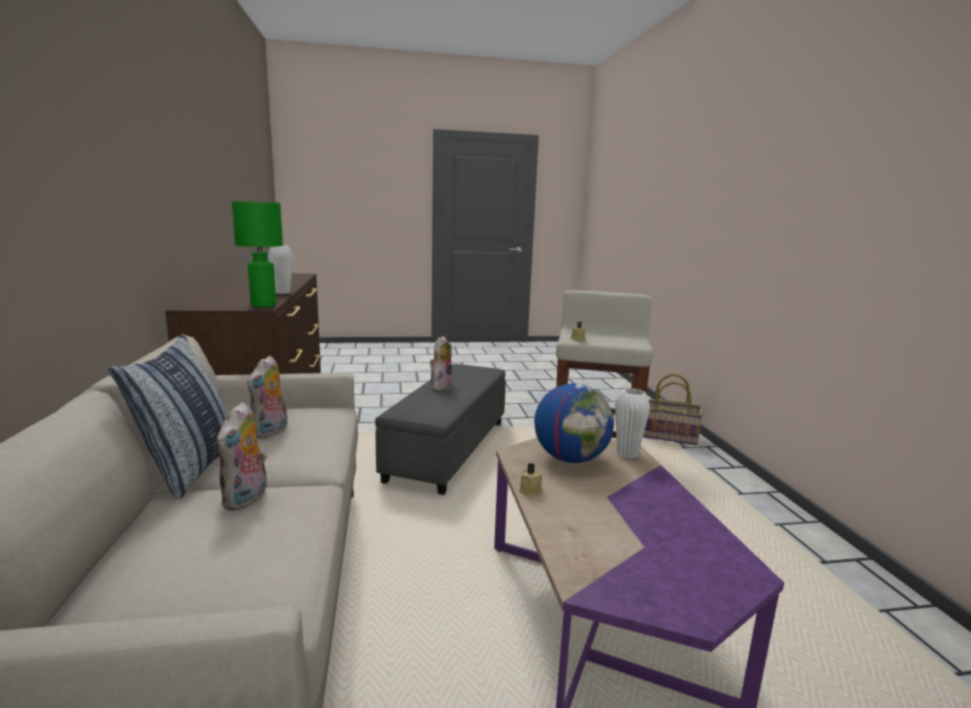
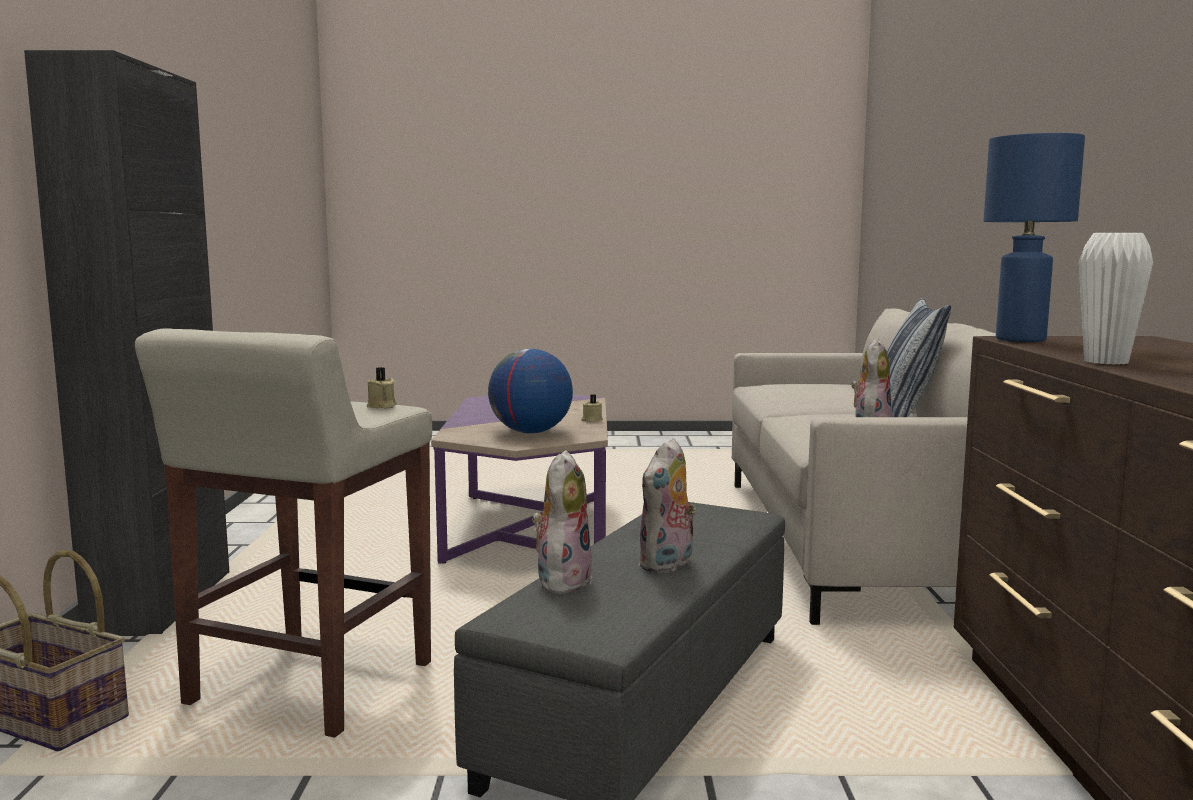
camera: 170 degrees left, 5 degrees down
plush toy [216,402,267,510] -> plush toy moved to [532,450,592,594]
green table lamp [232,201,283,308] -> blue table lamp [984,133,1085,342]
white vase [615,388,650,459] -> none
none -> black cabinet [24,50,229,636]

